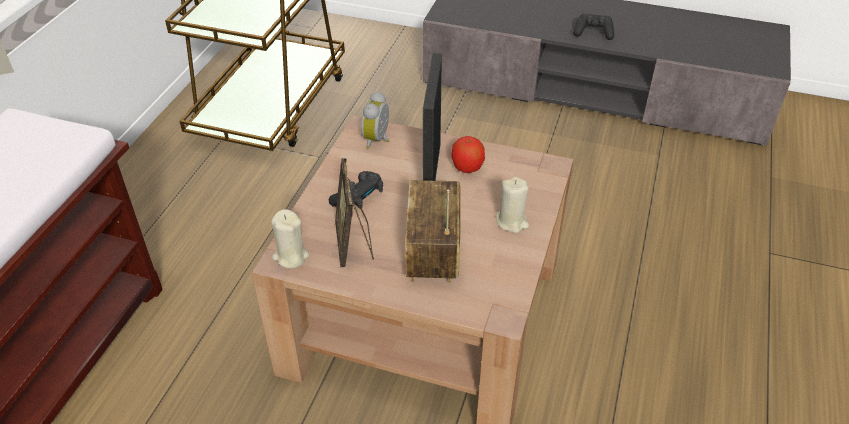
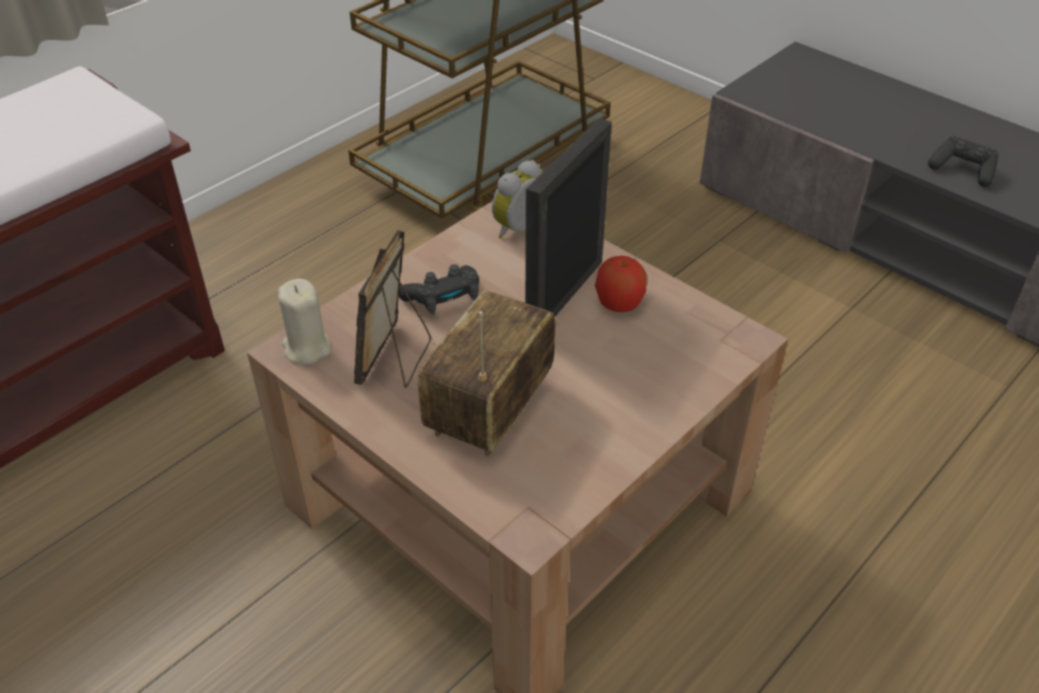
camera: 25 degrees right, 0 degrees up
beige candle [496,177,529,233] -> none

